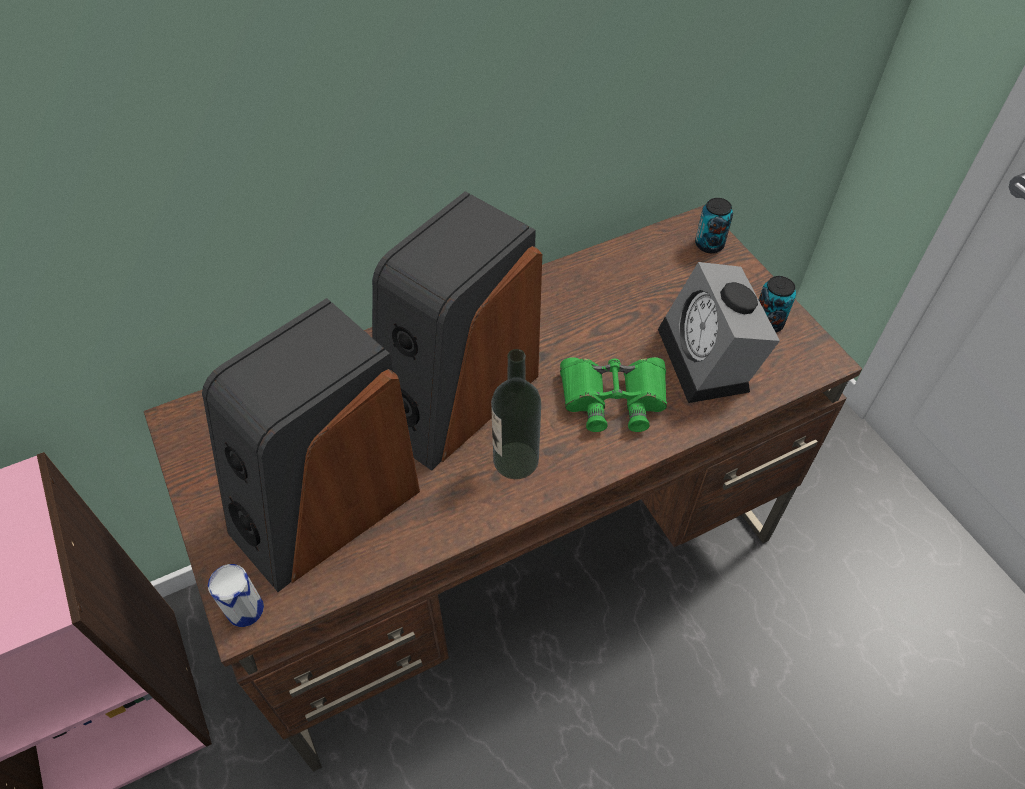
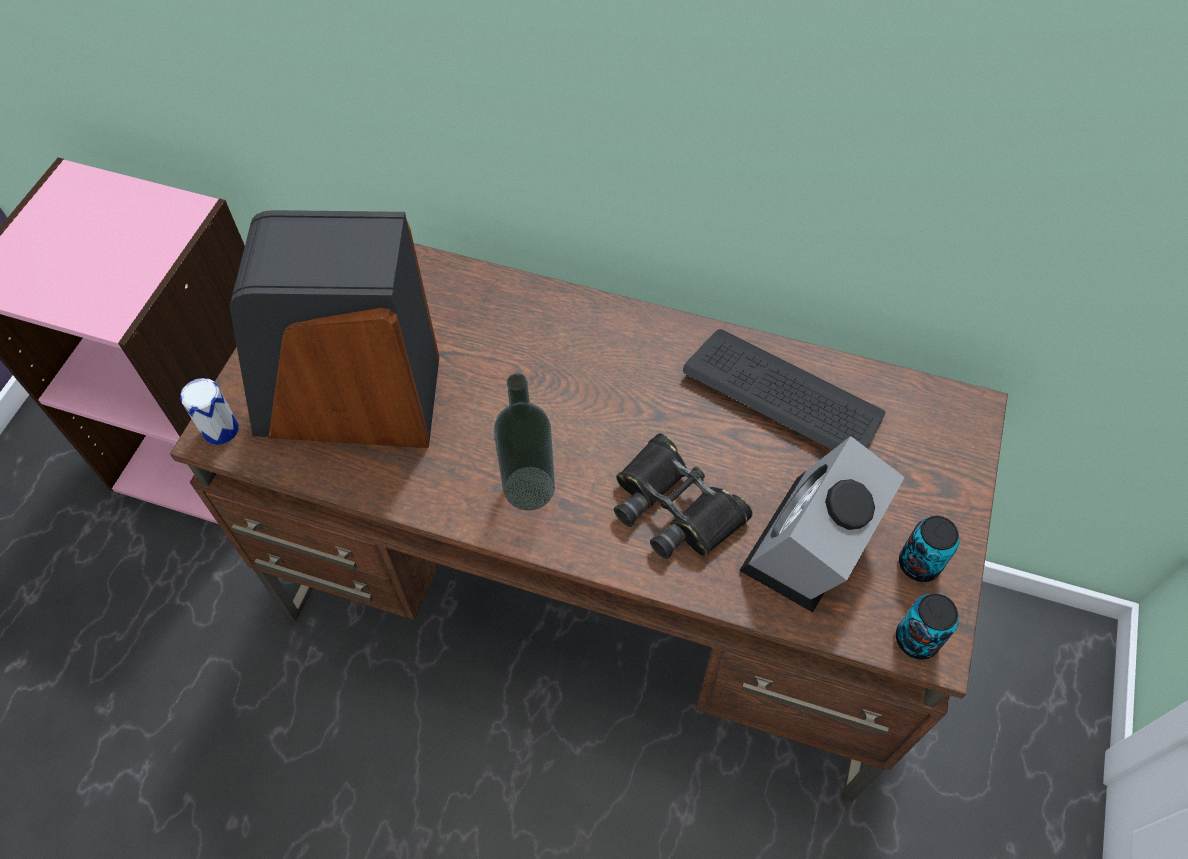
camera: 45 degrees right, 5 degrees up
speaker [372,191,542,471] -> none
green binoculars [560,357,667,432] -> black binoculars [614,433,753,559]
can [695,198,733,253] -> can moved to [896,593,959,660]
none -> keyboard [683,329,886,450]

